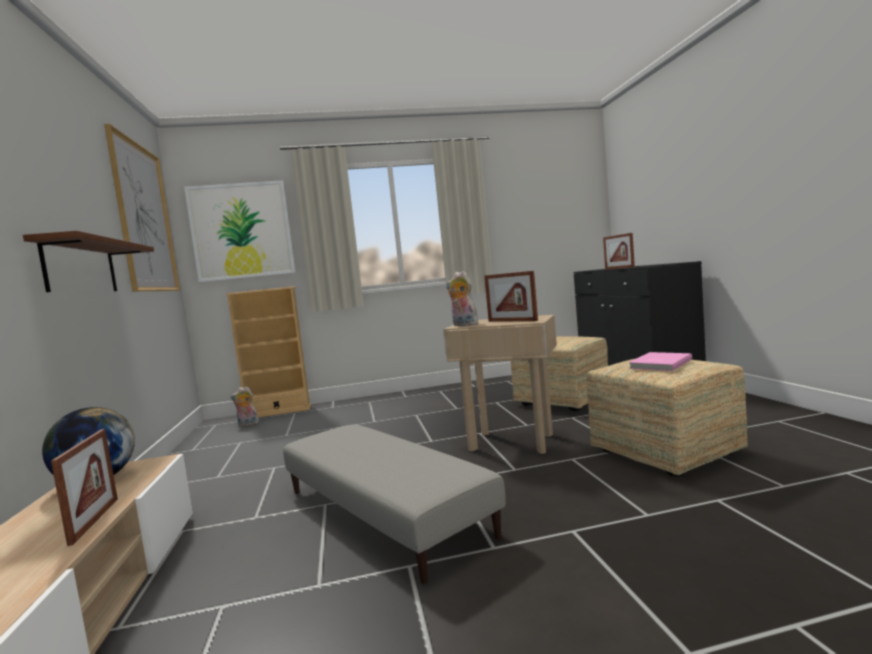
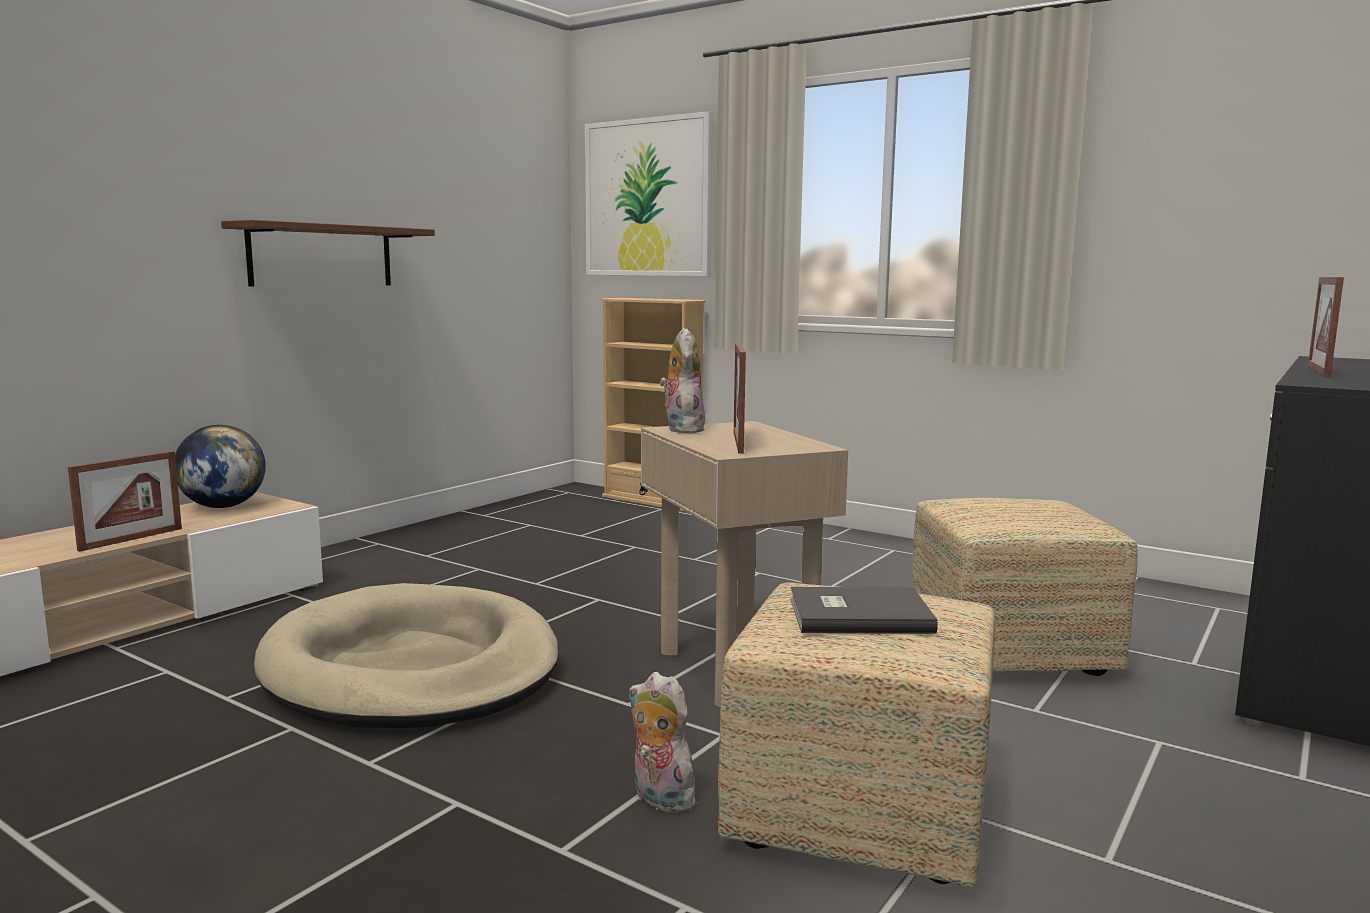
camera: 45 degrees right, 5 degrees up
picture [104,124,180,292] -> none
plush toy [231,386,259,426] -> plush toy moved to [628,672,698,813]
grey ottoman [283,424,506,584] -> beige dog bed [254,583,559,728]
pink book [628,352,692,371] -> grey book [790,587,938,634]

